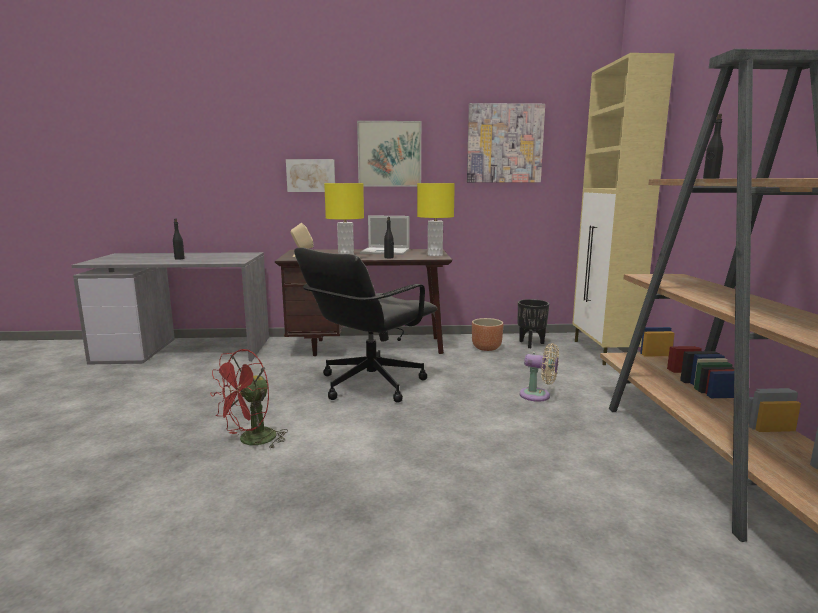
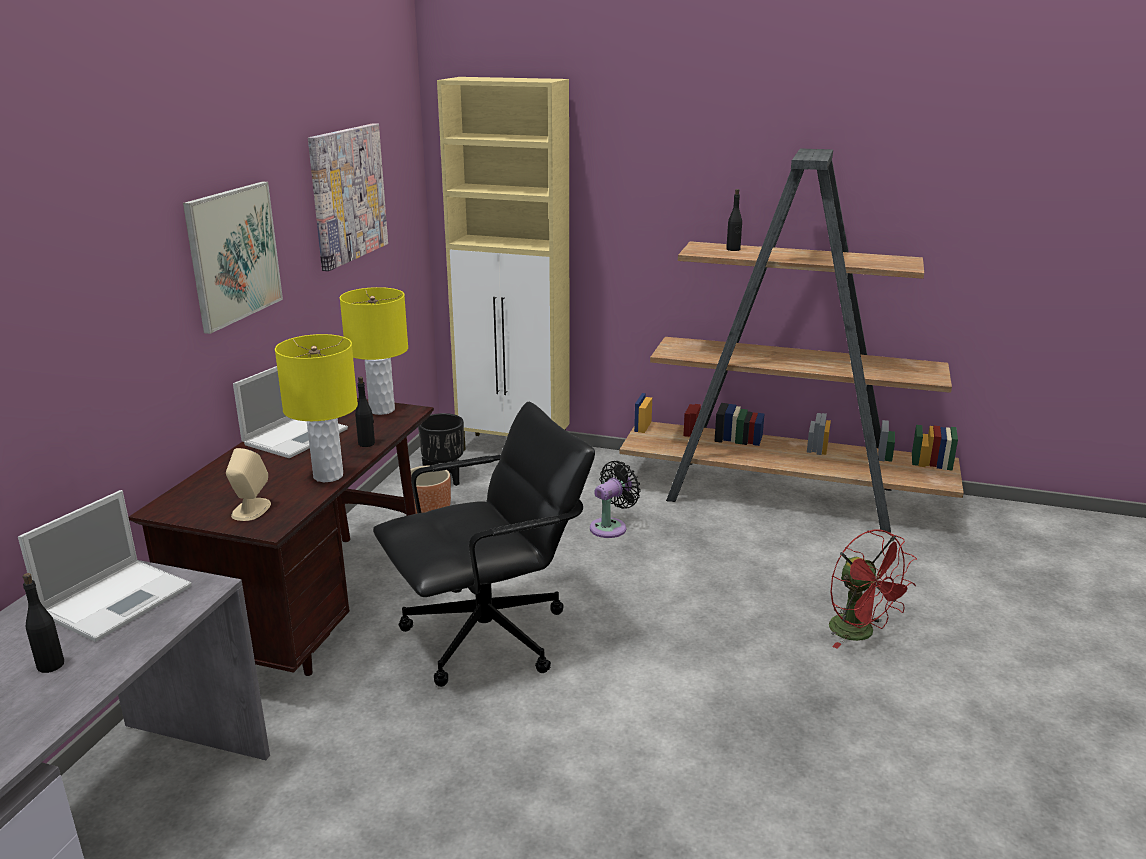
camera: 70 degrees left, 10 degrees up
red fan [210,349,288,449] -> red fan moved to [829,530,917,649]
picture [286,159,335,192] -> none
black office chair [294,248,437,403] -> black office chair turned 90 degrees counterclockwise [373,402,595,687]
beige fan [519,343,559,402] -> black fan [590,461,641,538]
none -> laptop [18,490,192,642]

